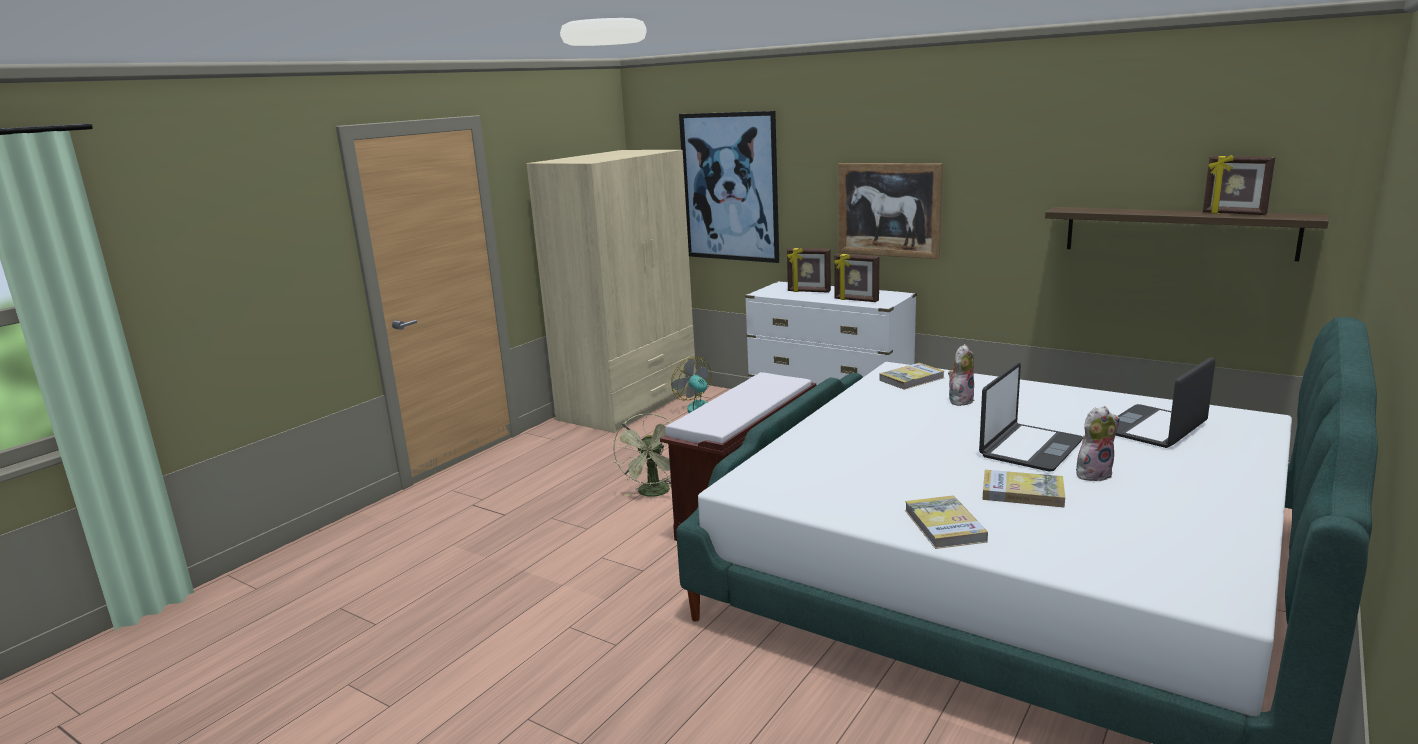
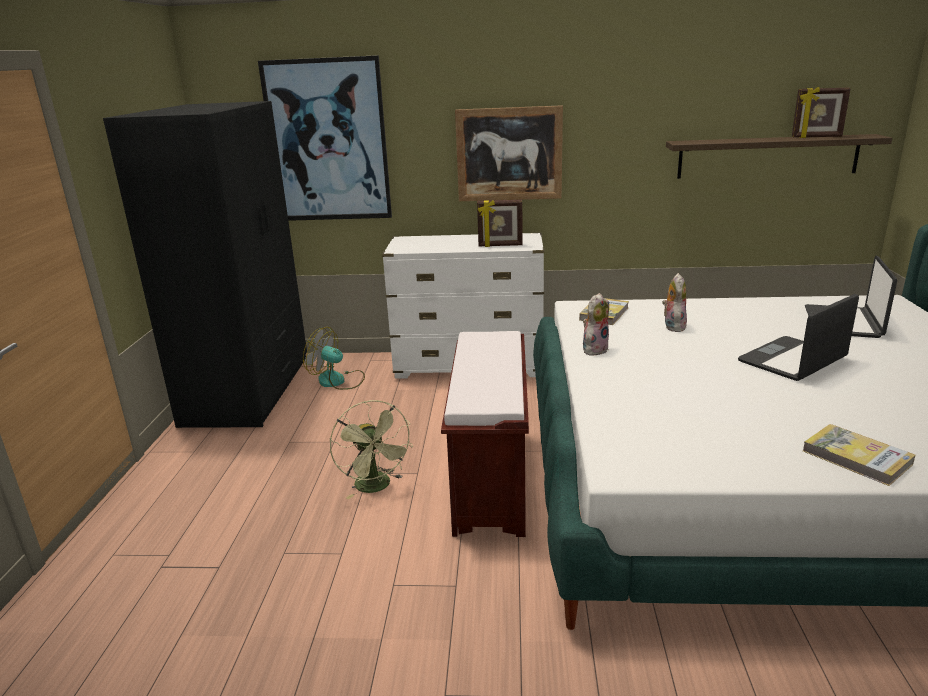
camera: 30 degrees left, 5 degrees up
beige wardrobe [527,150,696,433] -> black wardrobe [103,101,307,428]
picture frame [787,248,831,293] -> none
laptop [979,363,1083,472] -> laptop turned 135 degrees counterclockwise [738,294,859,381]
book [983,470,1065,507] -> none
plush toy [1076,406,1120,481] -> plush toy moved to [583,293,609,355]

